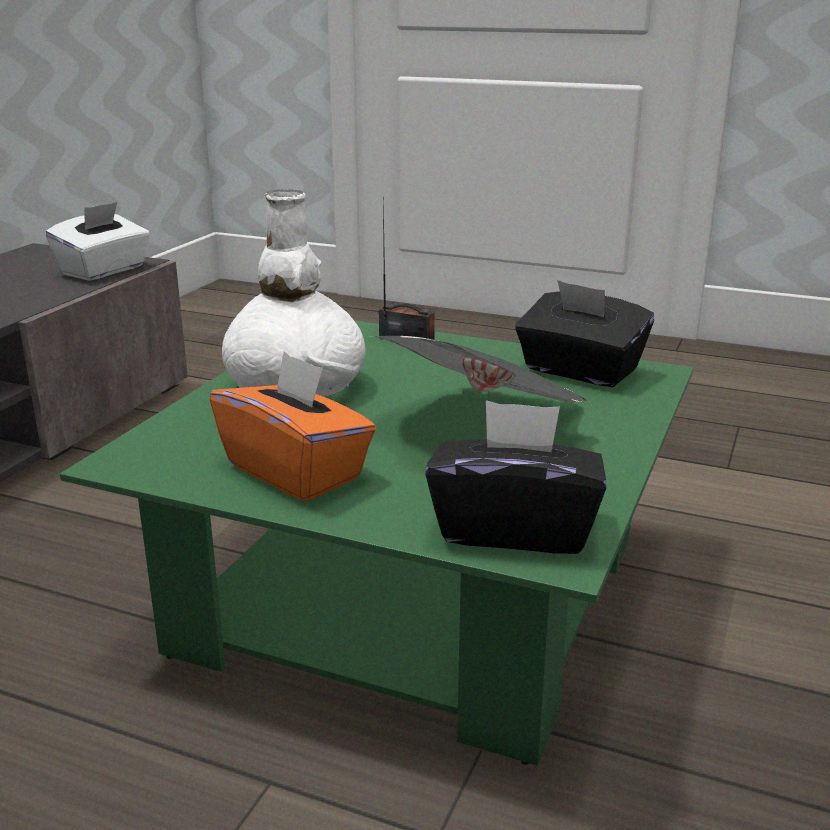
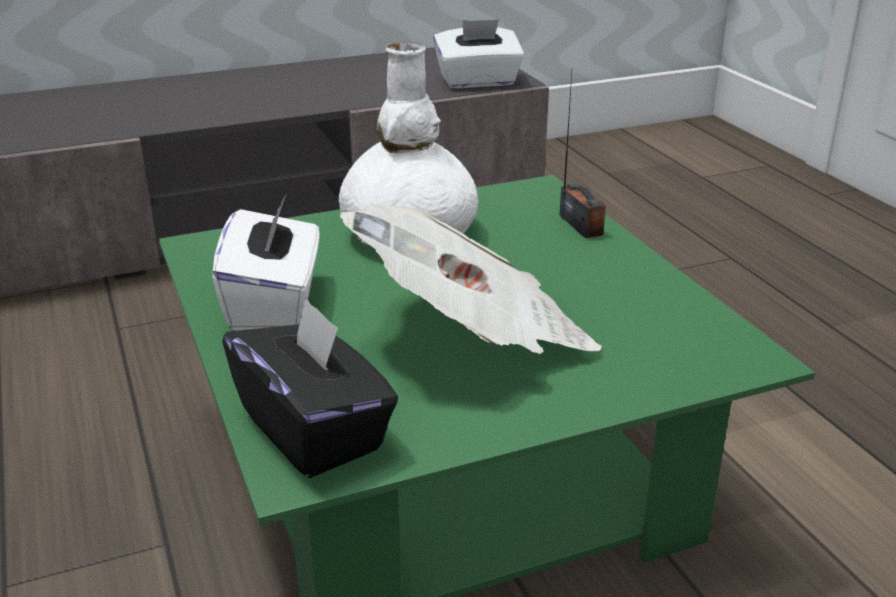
camera: 45 degrees right, 5 degrees up
orange tissue box [209,351,376,502] -> white tissue box [212,195,320,331]
black tissue box [515,280,654,387] -> none

